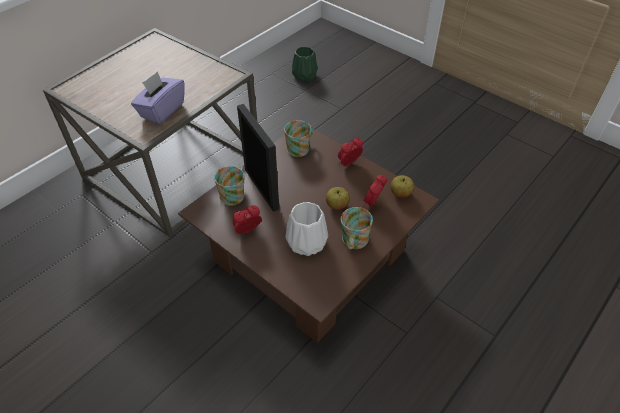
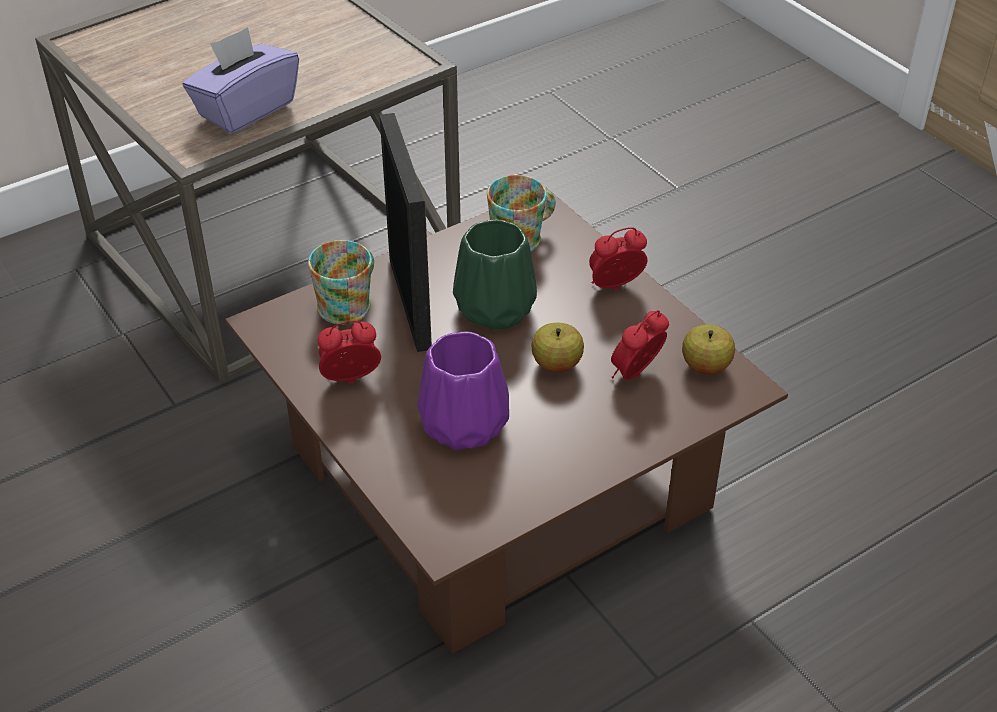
camera: 15 degrees right, 5 degrees down
white vase [285,202,328,256] -> purple vase [418,332,509,450]
green vase [292,47,318,81] -> green vase moved to [453,220,537,329]
mug [341,207,373,249] -> none

